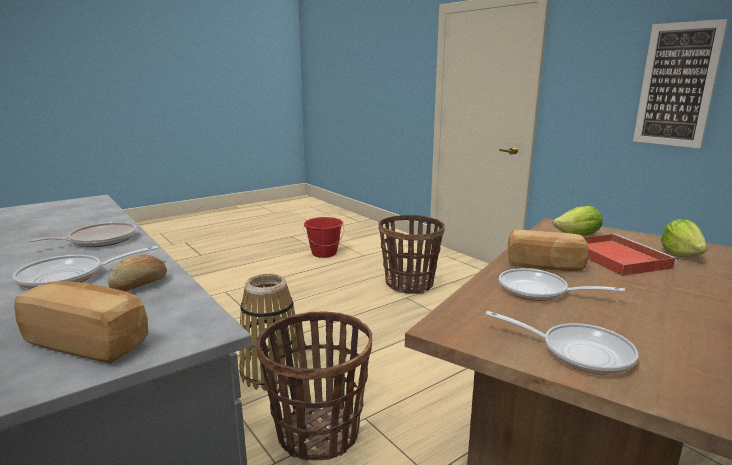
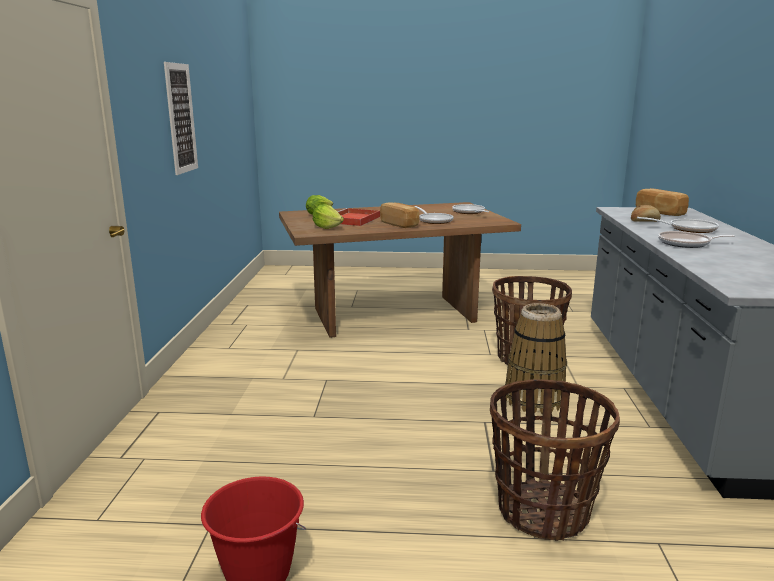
camera: 140 degrees left, 0 degrees up
basket [378,215,445,294] -> basket moved to [490,379,620,541]

